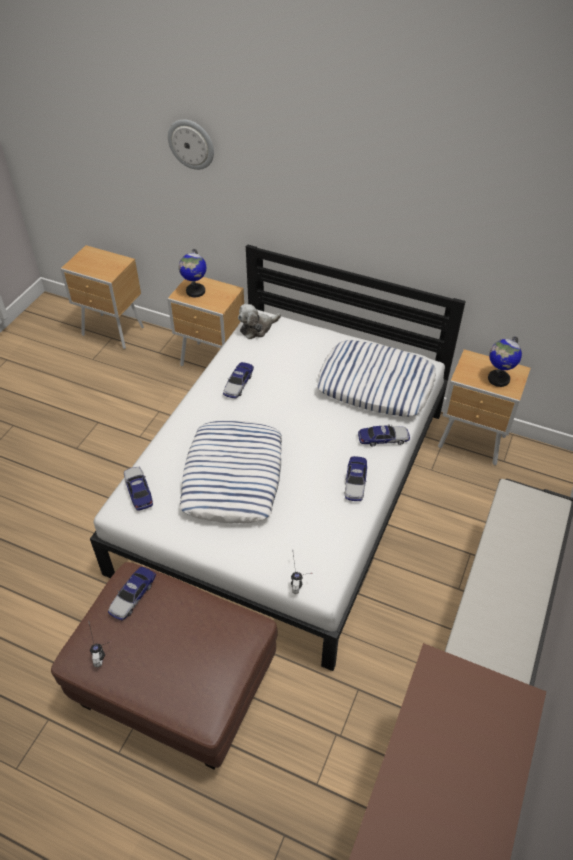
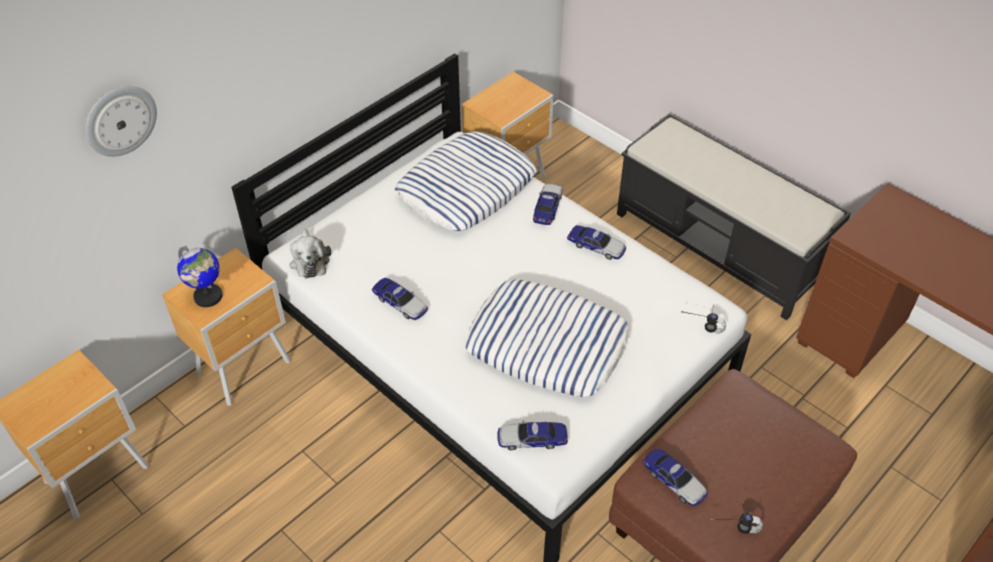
camera: 70 degrees left, 0 degrees up
globe [488,336,522,387] -> none

